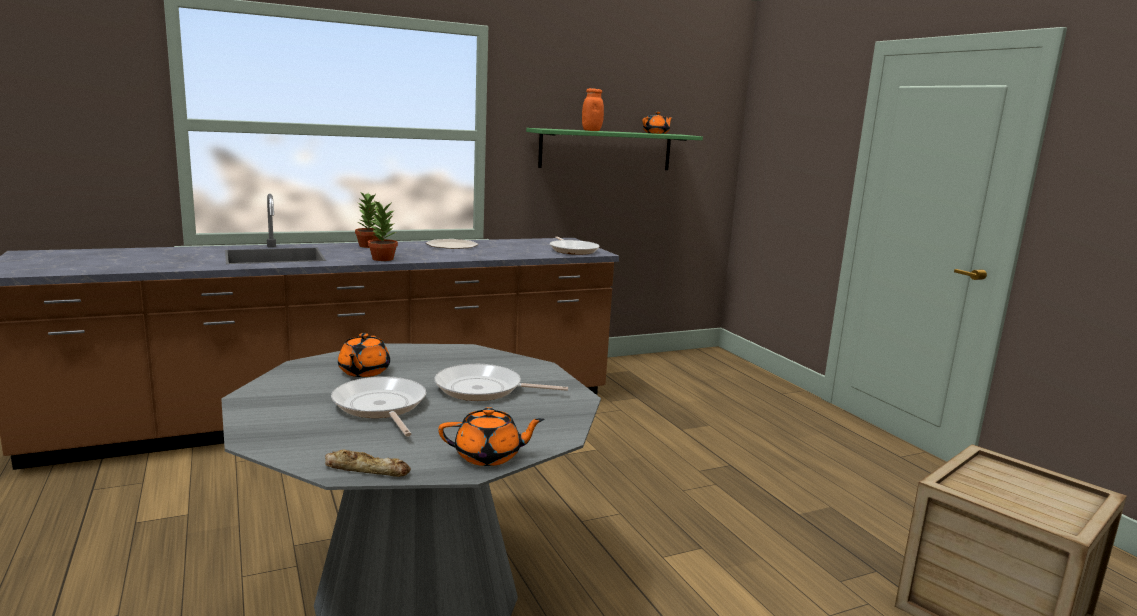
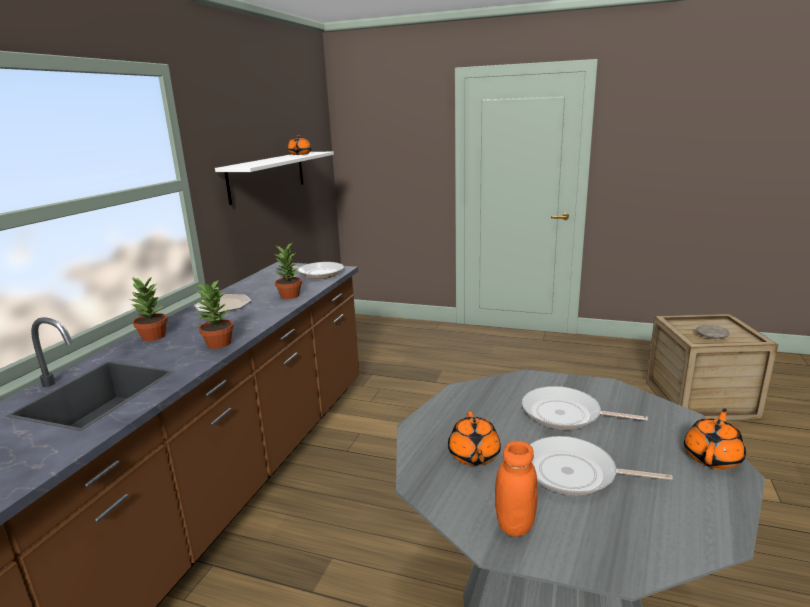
camera: 45 degrees left, 5 degrees up
bread [325,449,411,477] -> none
orange teapot [338,333,390,377] -> orange teapot turned 45 degrees clockwise [448,412,501,466]
frying pan [434,364,568,401] -> frying pan turned 60 degrees clockwise [522,386,648,430]
green shelf [526,128,703,170] -> white shelf [215,152,334,205]
orange jar [582,88,604,131] -> orange jar moved to [495,441,538,537]
none -> potted plant [275,243,302,299]
none -> beige plate [696,325,730,339]

